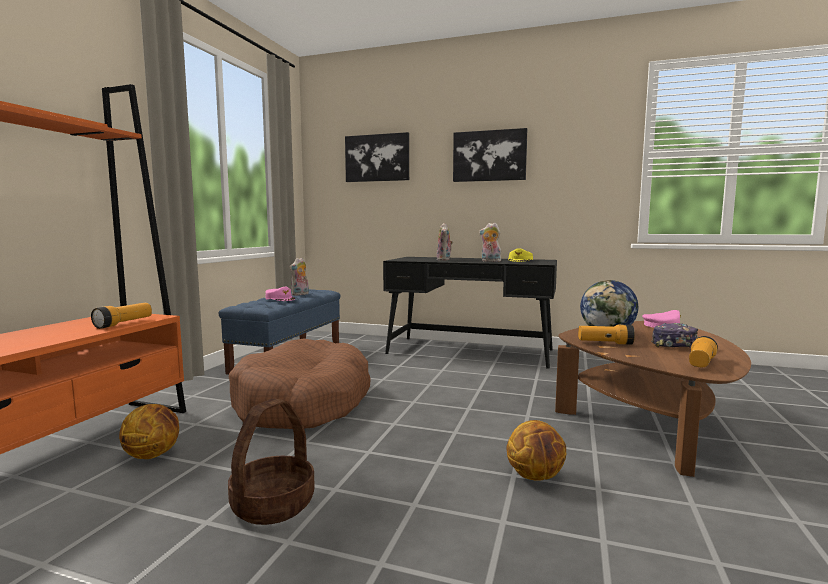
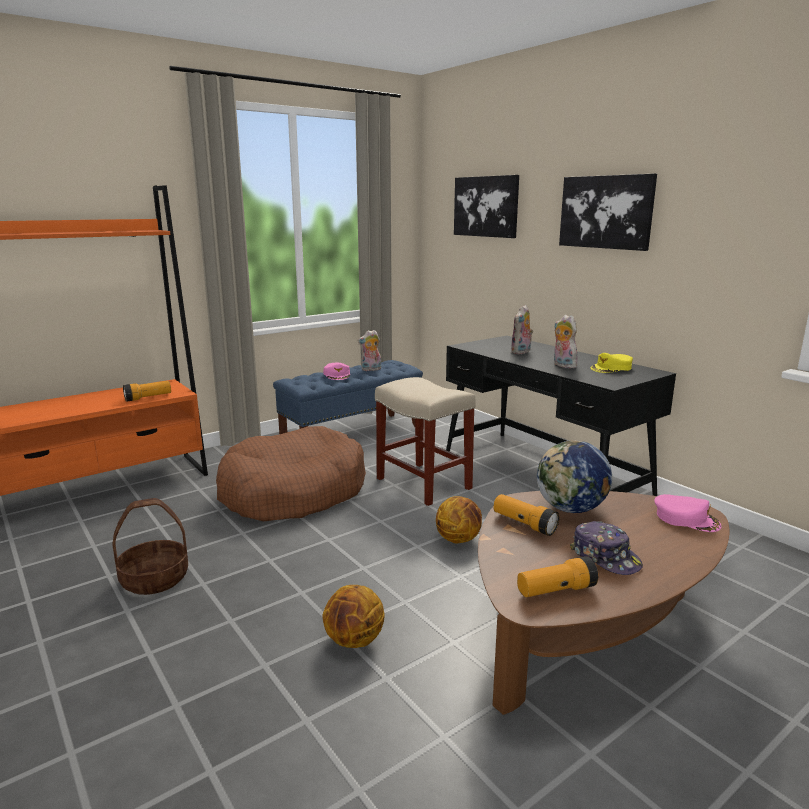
camera: 35 degrees right, 10 degrees up
basketball [119,404,179,459] -> basketball moved to [436,496,482,544]
none -> beige stool [375,377,476,506]

